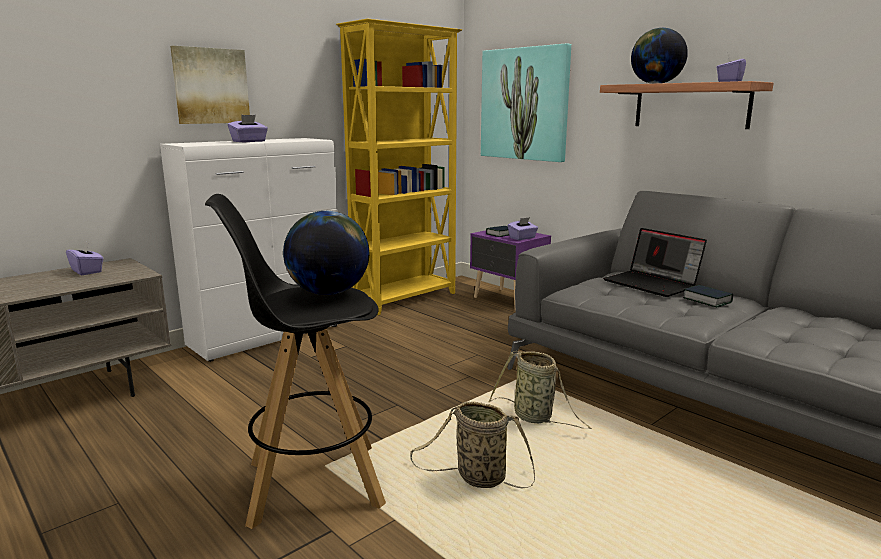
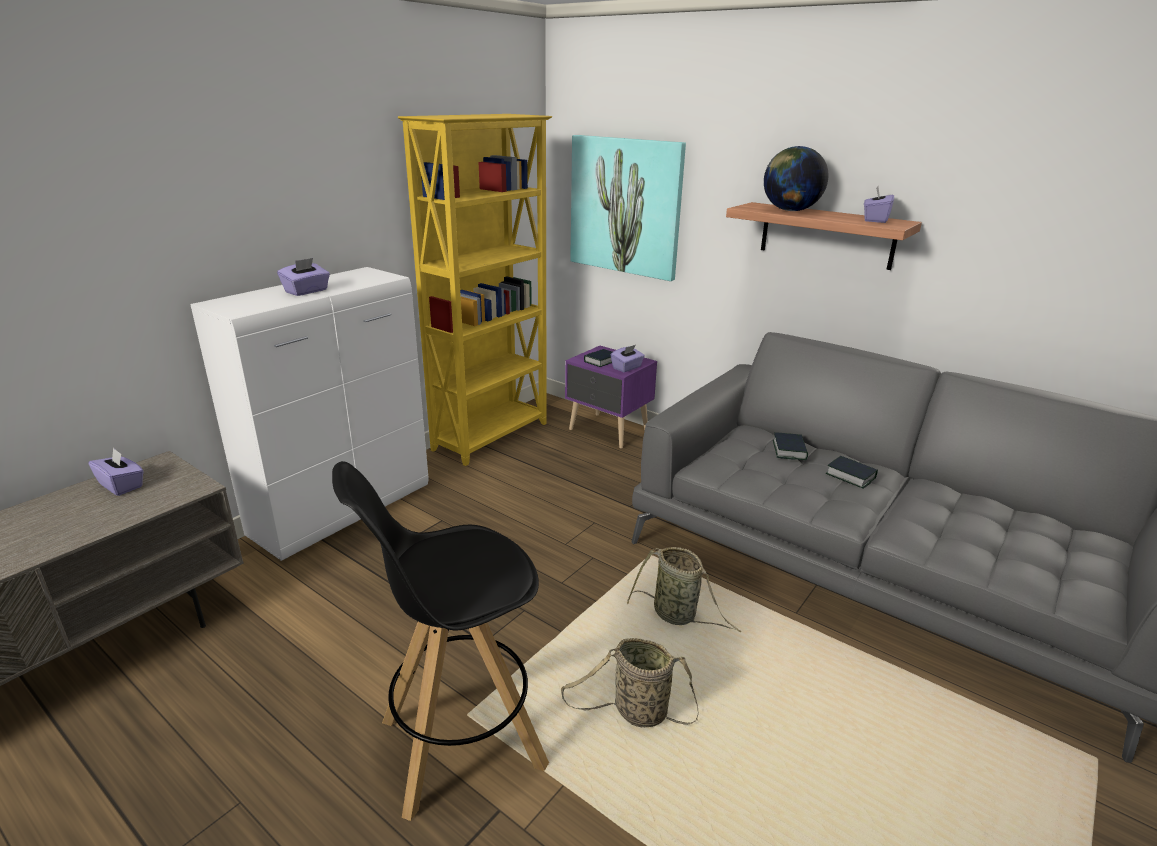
camera: 10 degrees left, 10 degrees up
picture [170,46,250,124] -> none
globe [283,211,369,295] -> none
laptop [603,228,707,297] -> book [773,432,808,460]

